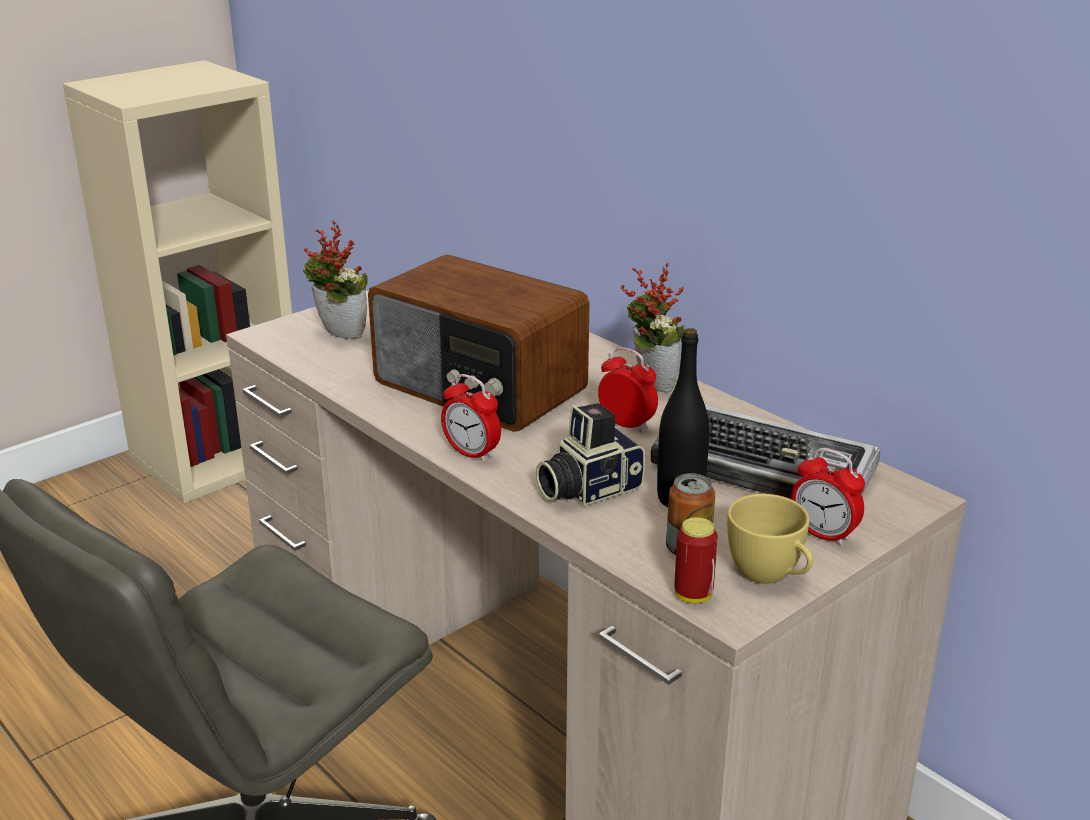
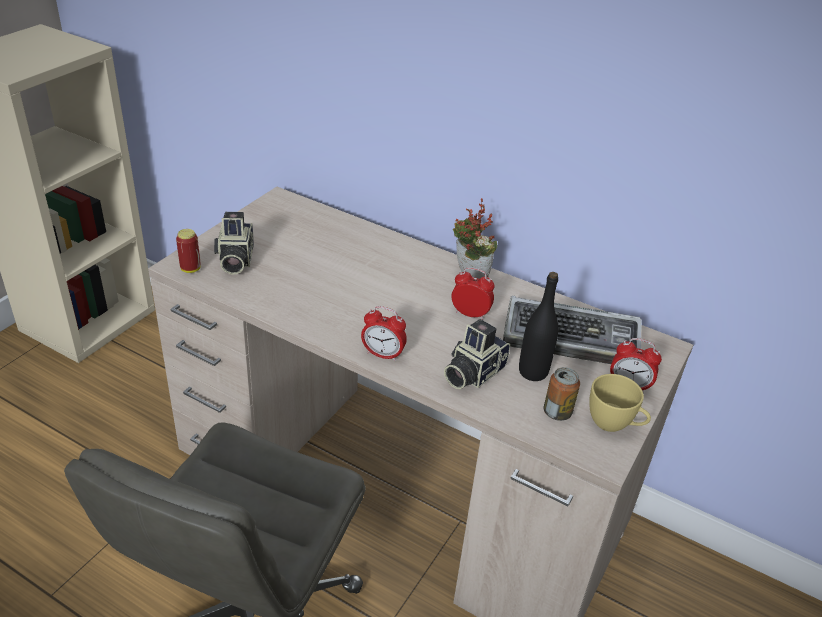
camera: 20 degrees left, 10 degrees up
potted plant [303,220,368,339] -> camera [214,212,254,275]
radio [368,254,589,432] -> none
can [674,517,718,603] -> can moved to [176,229,201,273]

